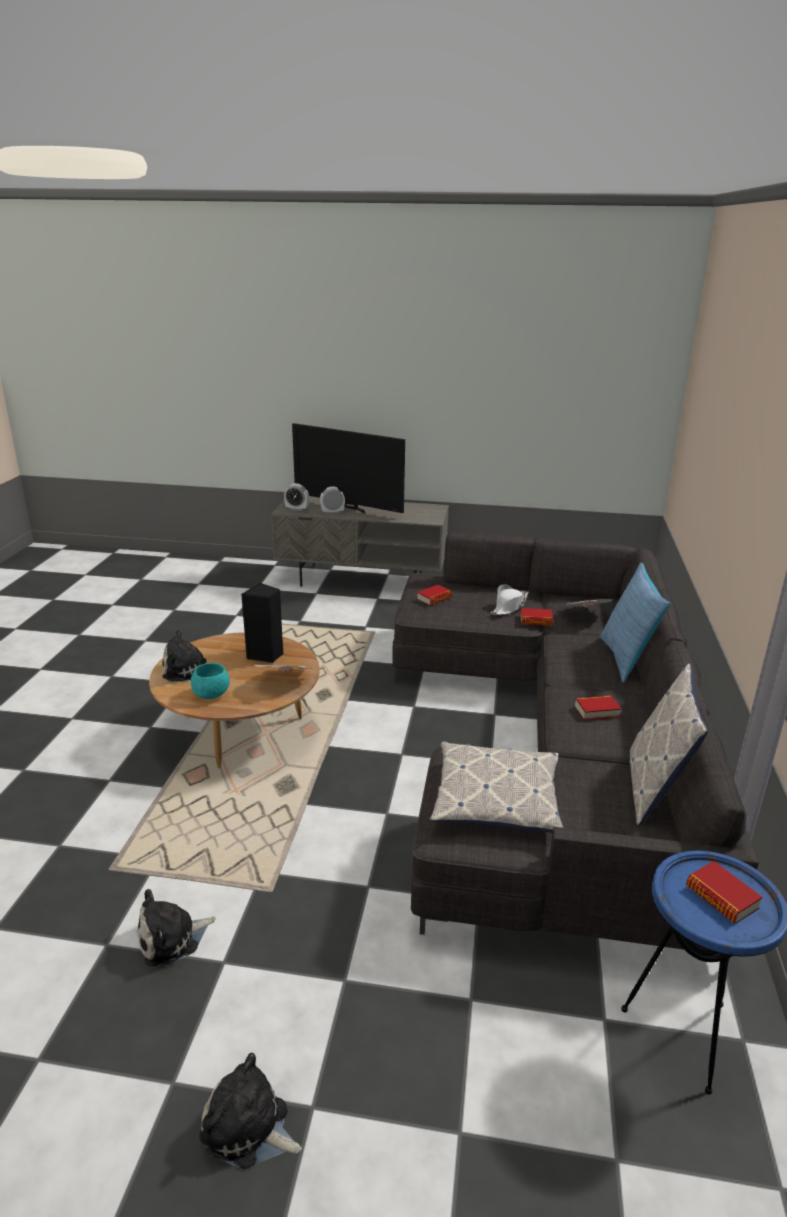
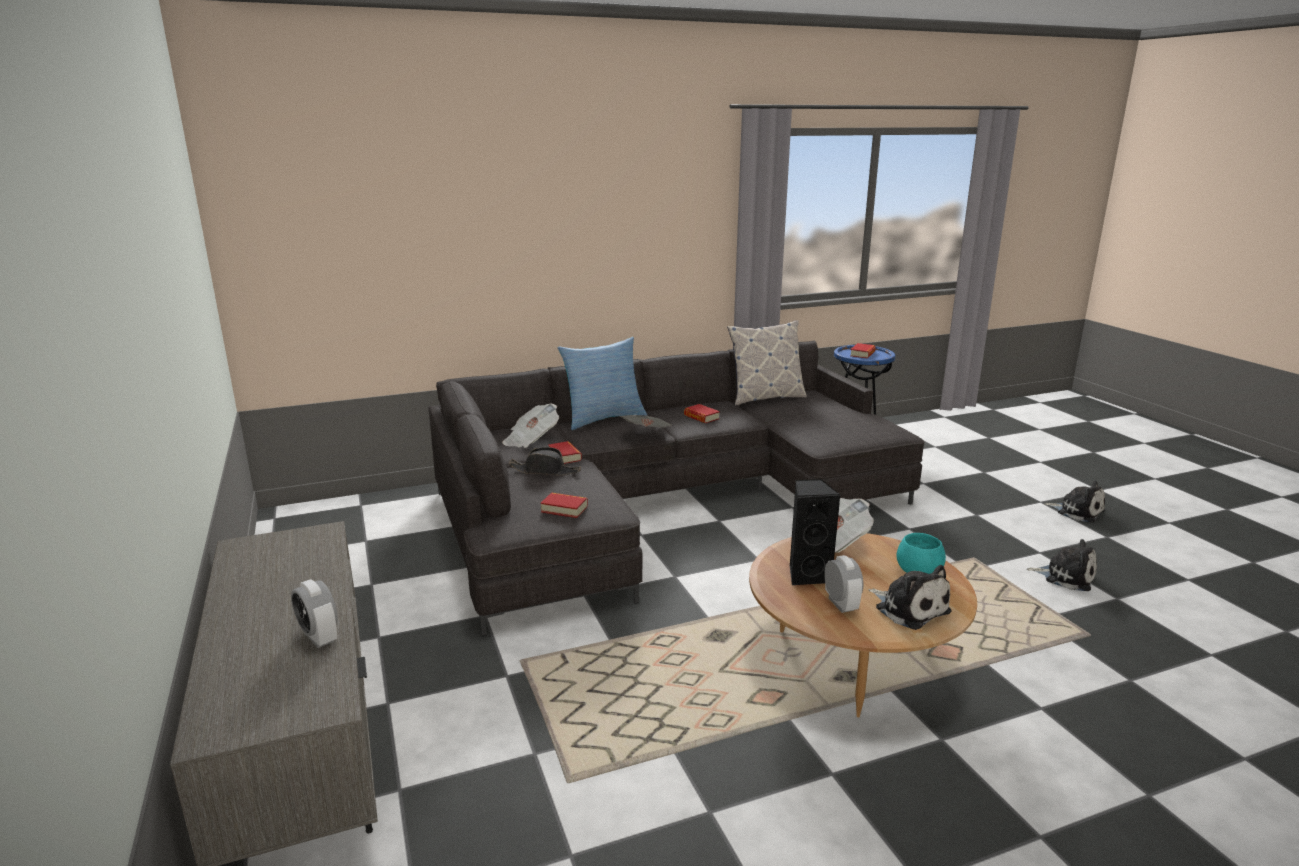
camera: 120 degrees left, 5 degrees down
plush toy [199,1053,302,1169] -> plush toy turned 45 degrees counterclockwise [1044,481,1105,523]
alarm clock [284,483,309,511] -> alarm clock moved to [824,555,863,613]
television [292,423,405,513] -> none
pillow [430,742,564,833] -> none
white hat [491,584,528,615] -> black hat [509,447,581,476]
none -> newspaper [620,415,672,428]

